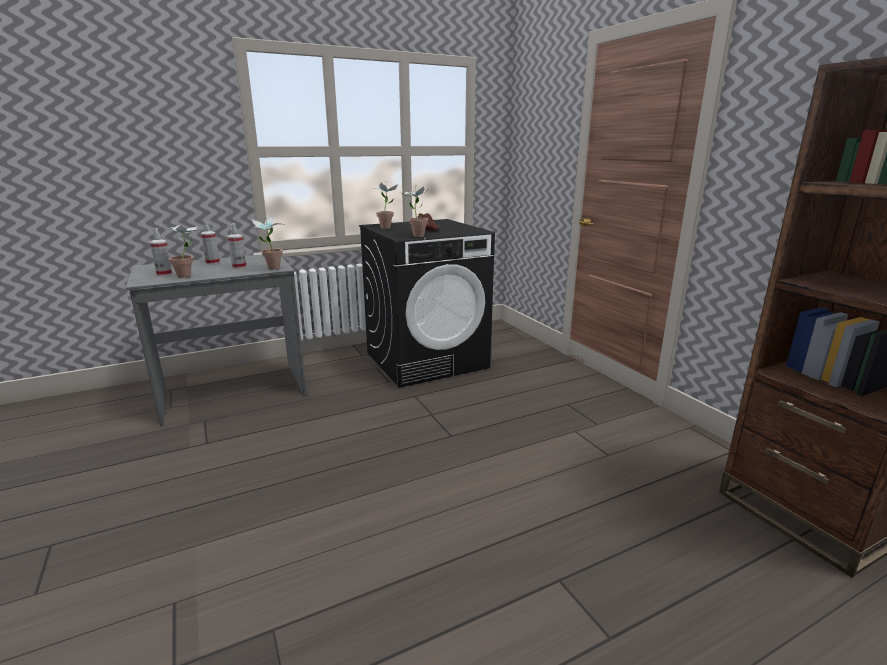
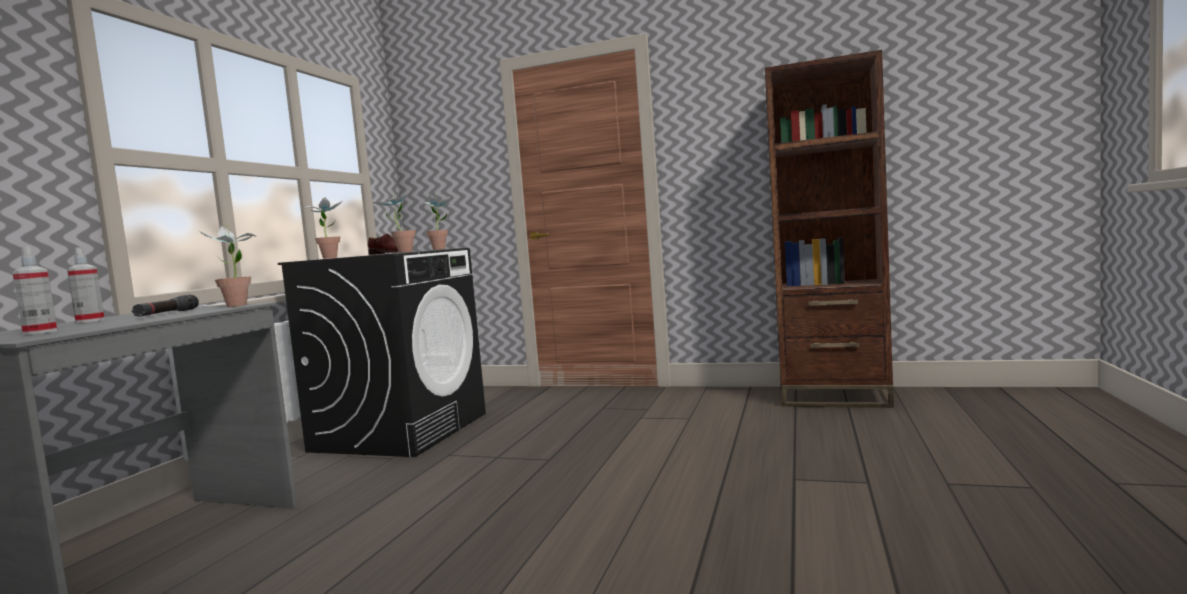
camera: 45 degrees left, 15 degrees down
potted plant [163,220,202,278] -> potted plant moved to [419,194,451,250]
spray bottle [228,224,247,269] -> black flashlight [132,295,199,317]

